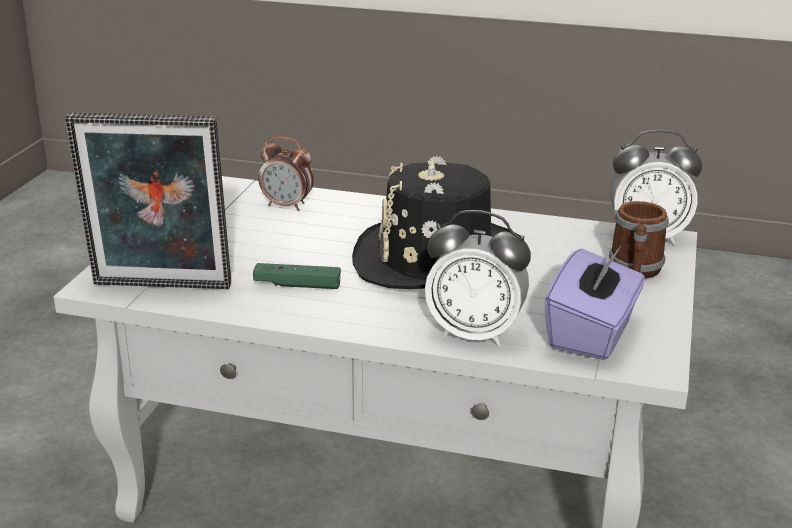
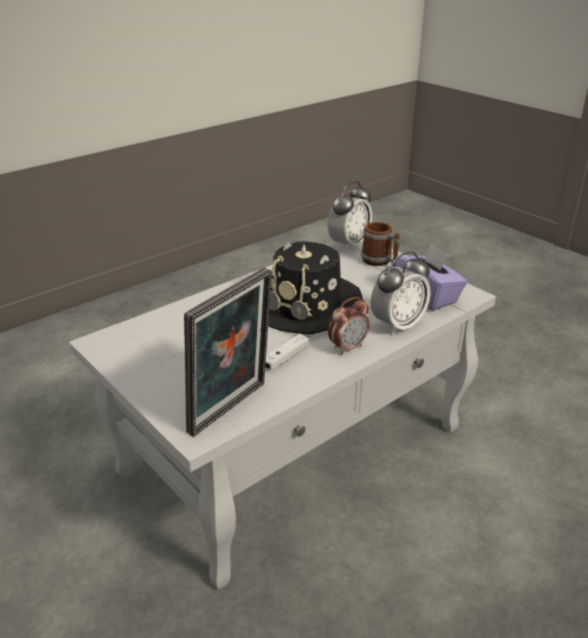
camera: 55 degrees left, 5 degrees up
green game controller [253,263,341,289] -> white game controller [265,334,309,370]
alarm clock [258,136,314,211] -> alarm clock moved to [328,297,370,355]

